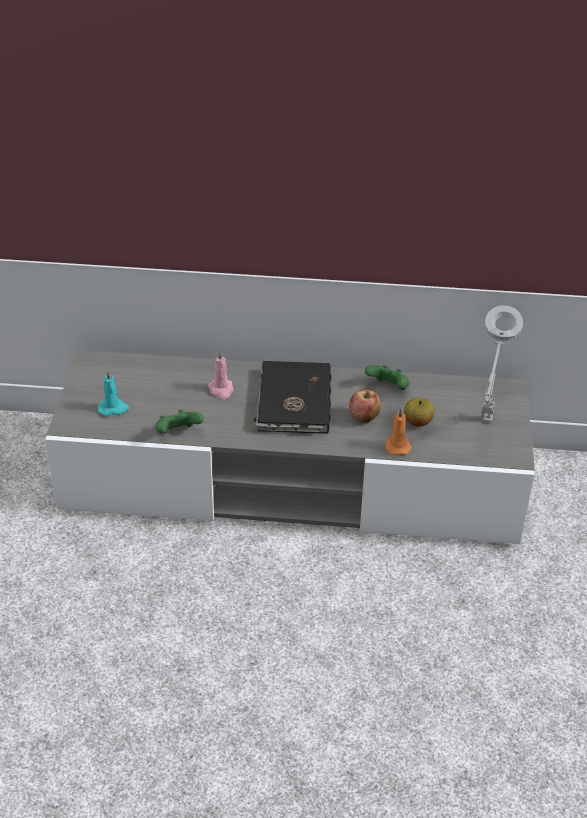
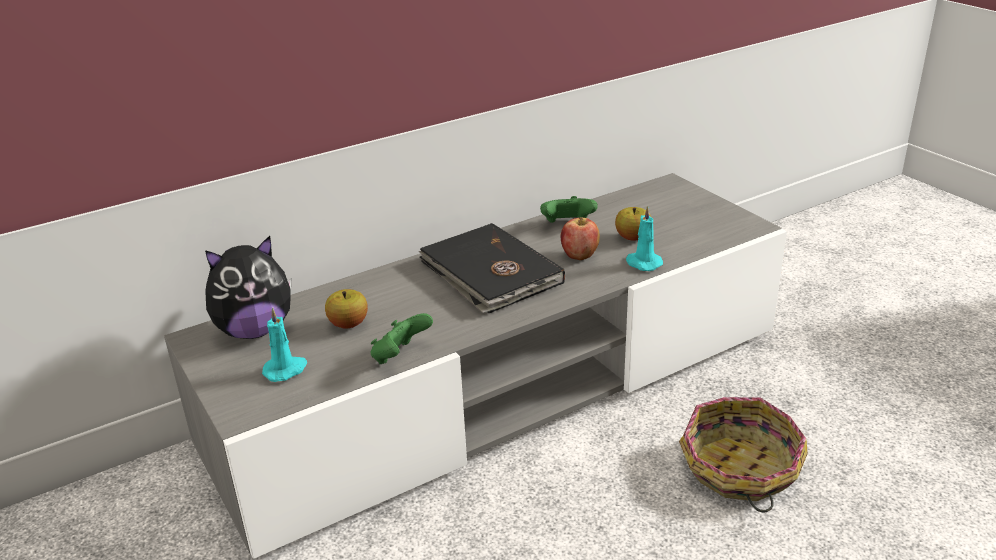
camera: 35 degrees left, 10 degrees down
pink candle [208,351,234,400] -> none
orange candle [385,408,412,455] -> turquoise candle [626,206,663,271]
grey table lamp [480,305,523,422] -> none
none -> plush toy [205,236,291,339]
none -> apple [325,289,368,329]
none -> basket [679,397,808,512]

